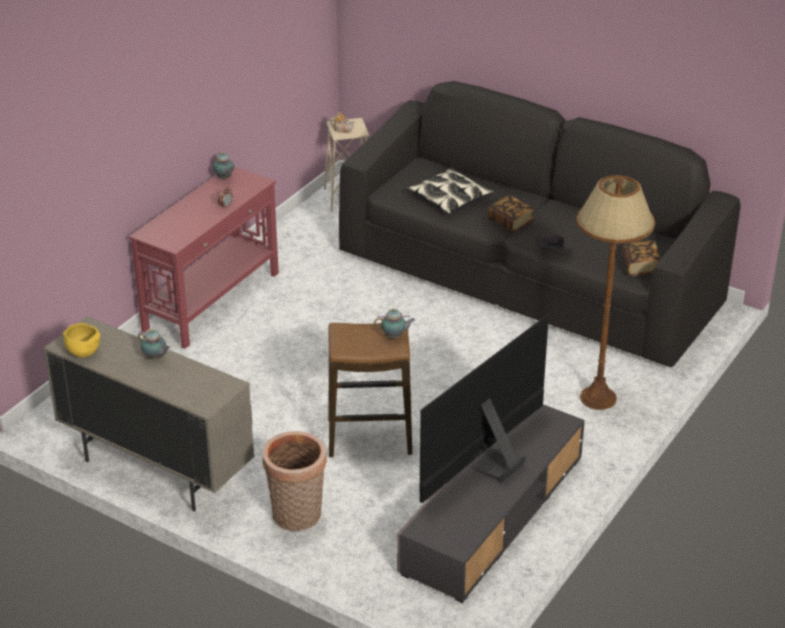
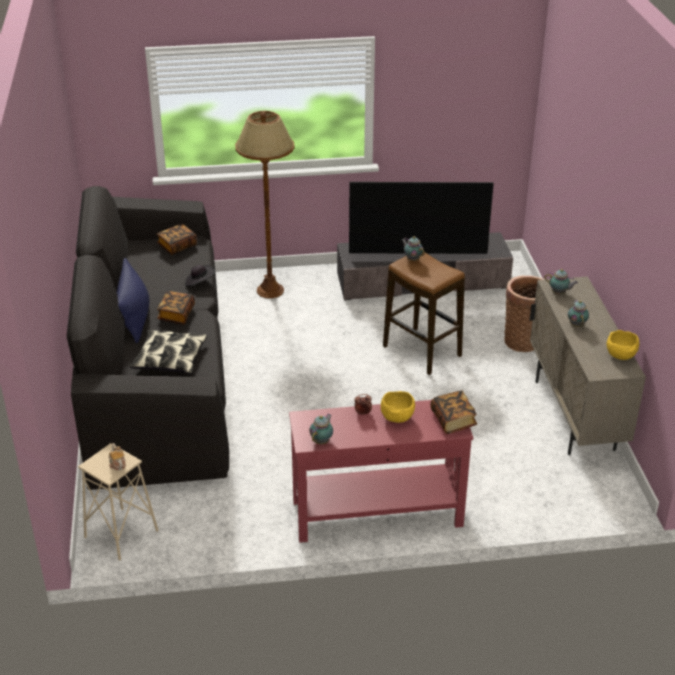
camera: 130 degrees left, 0 degrees up
none -> blue pillow [117,258,149,343]
none -> yellow bowl [381,391,415,423]
none -> book [430,390,477,434]
none -> teapot [544,269,578,294]

